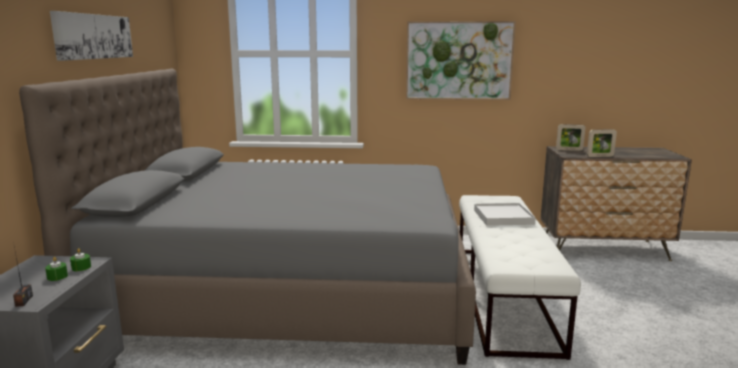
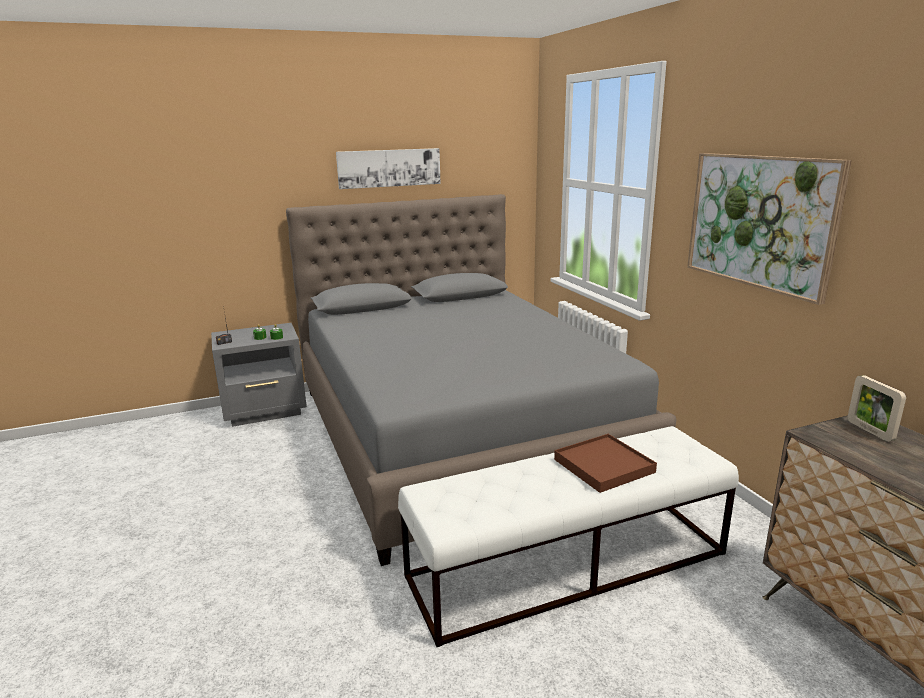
camera: 65 degrees right, 5 degrees up
white tray [474,203,536,226] -> brown tray [554,434,657,493]
picture frame [587,129,617,157] -> none

